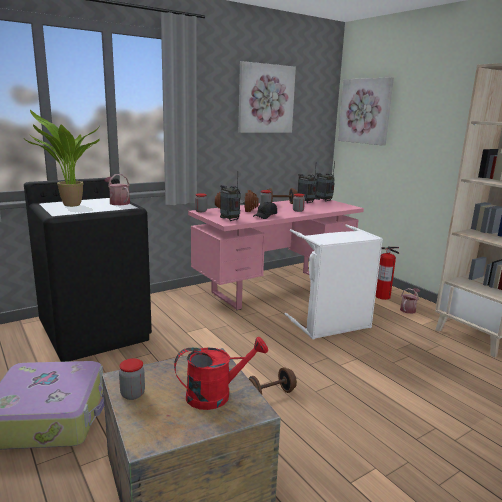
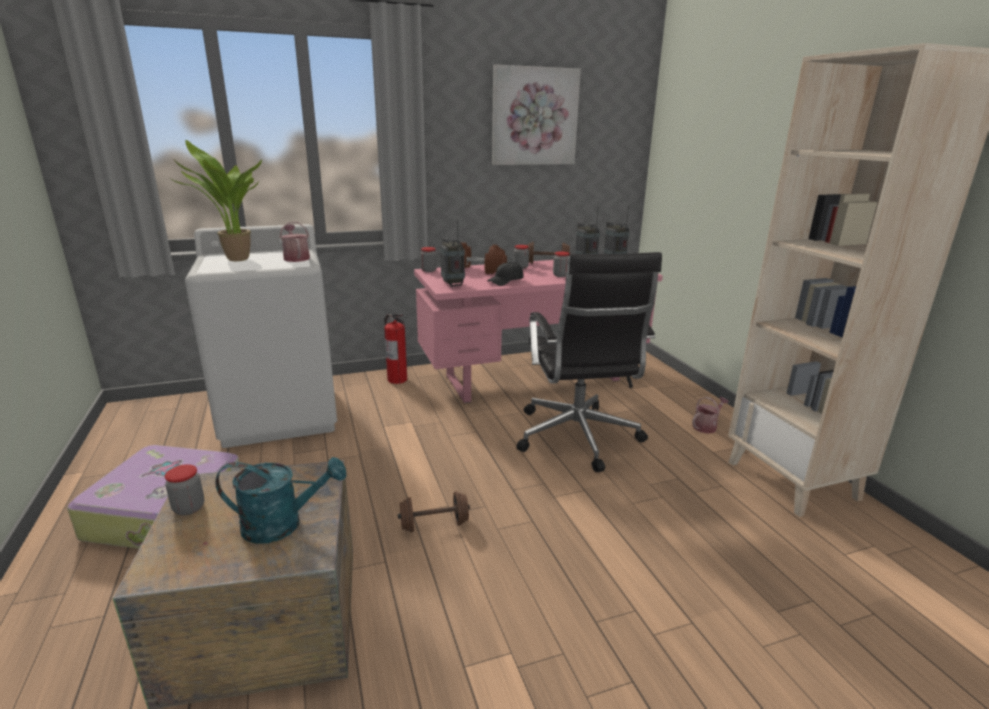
camera: 15 degrees right, 5 degrees up
black washing machine [24,177,152,362] -> white washing machine [185,224,337,448]
red watering can [174,337,268,410] -> turquoise watering can [215,457,346,544]
white laundry basket [285,224,383,340] -> black office chair [517,252,662,472]
picture [338,77,394,146] -> none
fire extinguisher [375,247,399,300] -> fire extinguisher moved to [384,314,407,384]

